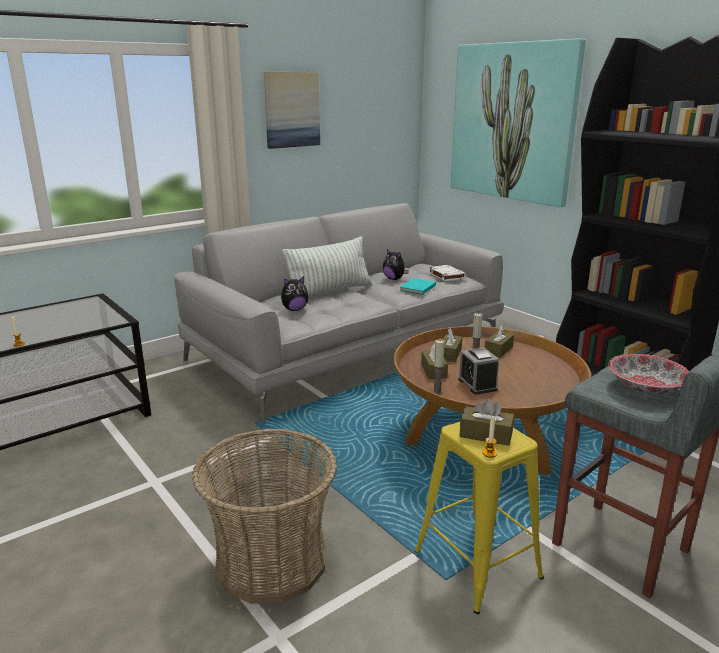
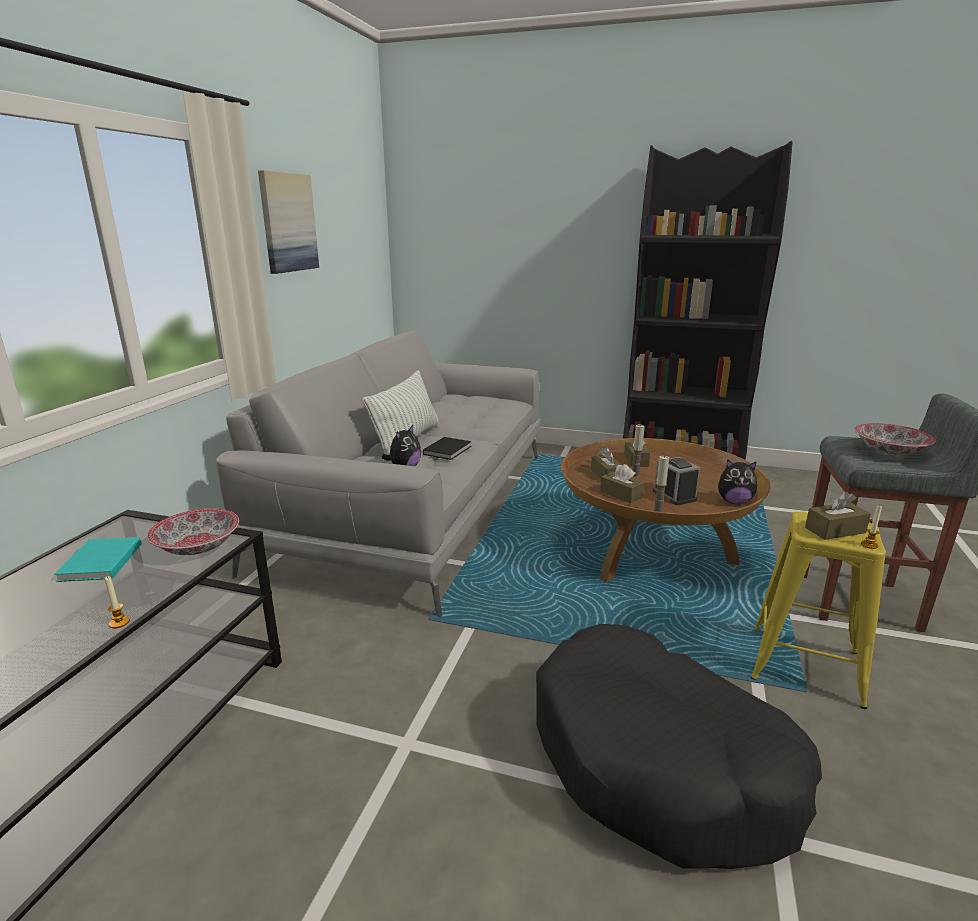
camera: 35 degrees left, 0 degrees up
basket [192,428,337,604] -> black dog bed [536,624,822,869]
plush toy [383,249,409,280] -> plush toy moved to [718,459,757,504]
turquoise book [400,278,436,295] -> turquoise book moved to [54,537,142,582]
white book [429,265,466,281] -> none
picture [451,38,586,207] -> none
alarm clock [458,348,499,395] -> alarm clock turned 150 degrees counterclockwise [653,457,700,505]
none -> bowl [147,508,239,555]
none -> black book [423,437,471,460]

